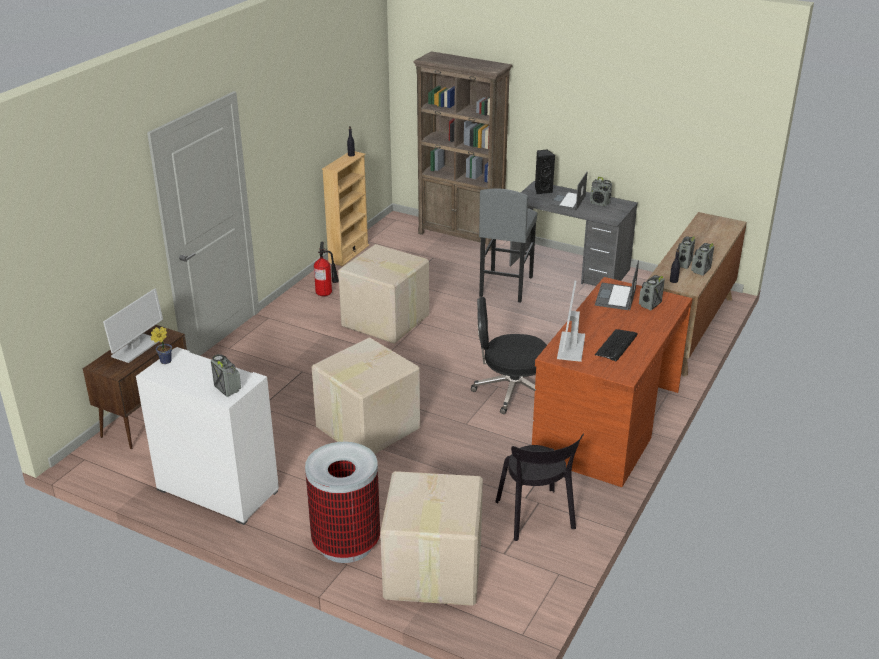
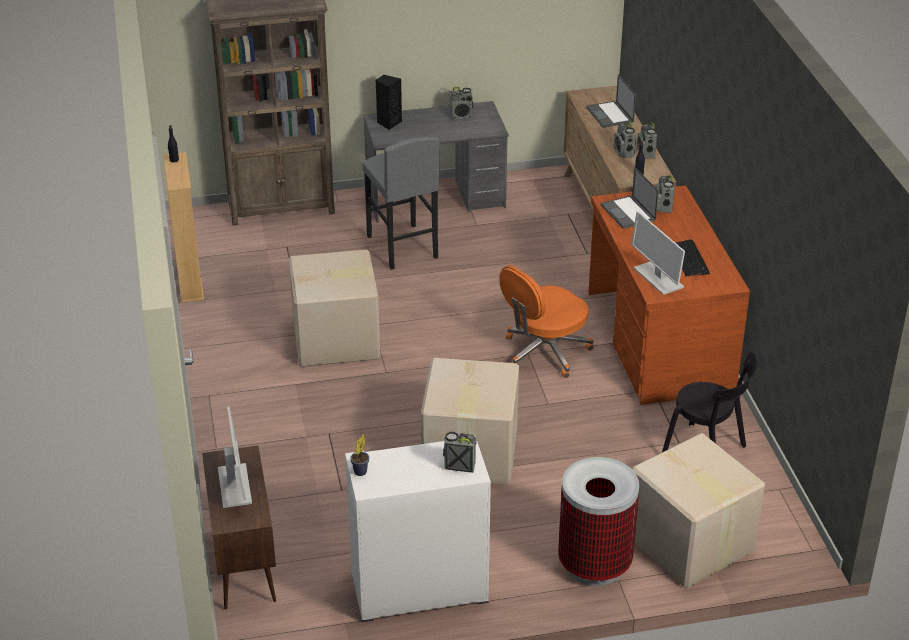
camera: 40 degrees left, 5 degrees up
fire extinguisher [314,242,339,296] -> none
black office chair [471,297,547,414] -> orange office chair [499,265,594,378]
laptop [549,172,587,210] -> laptop moved to [586,74,636,128]

